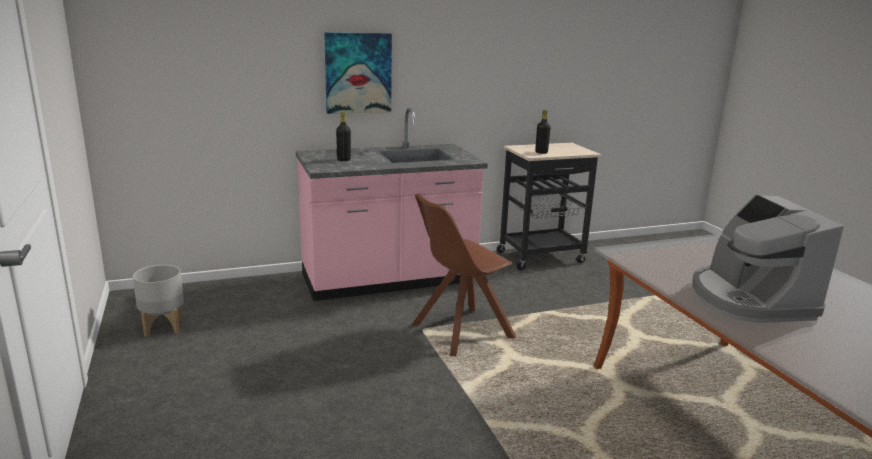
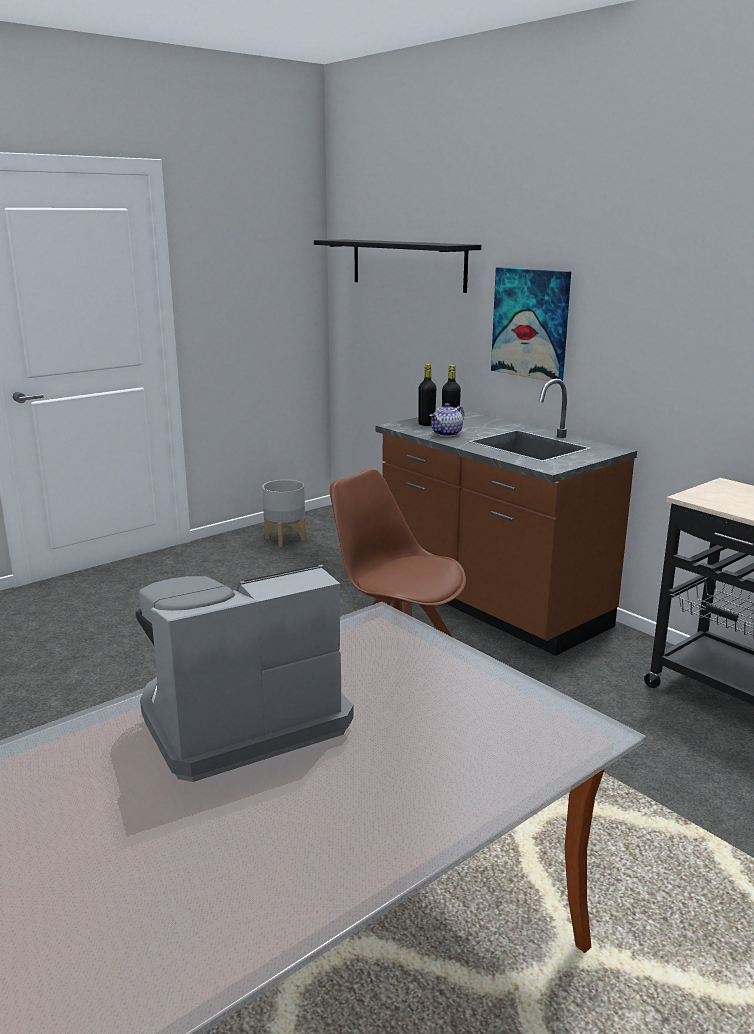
camera: 70 degrees right, 0 degrees up
pink counter [296,108,488,301] -> brown counter [375,379,637,656]
black bottle [535,110,551,154] -> black bottle moved to [418,364,436,426]
none -> black shelf [314,239,481,293]
none -> teapot [429,403,464,437]

